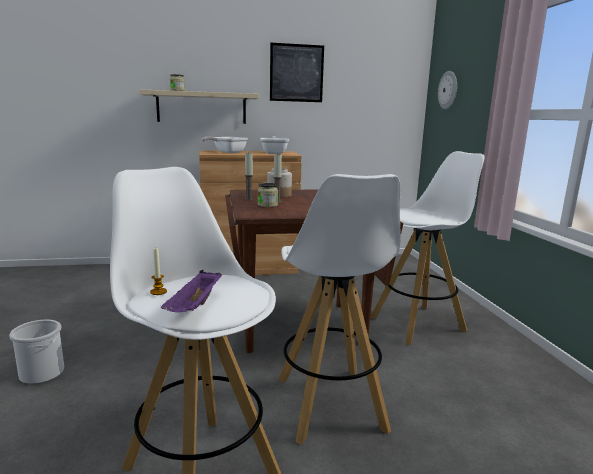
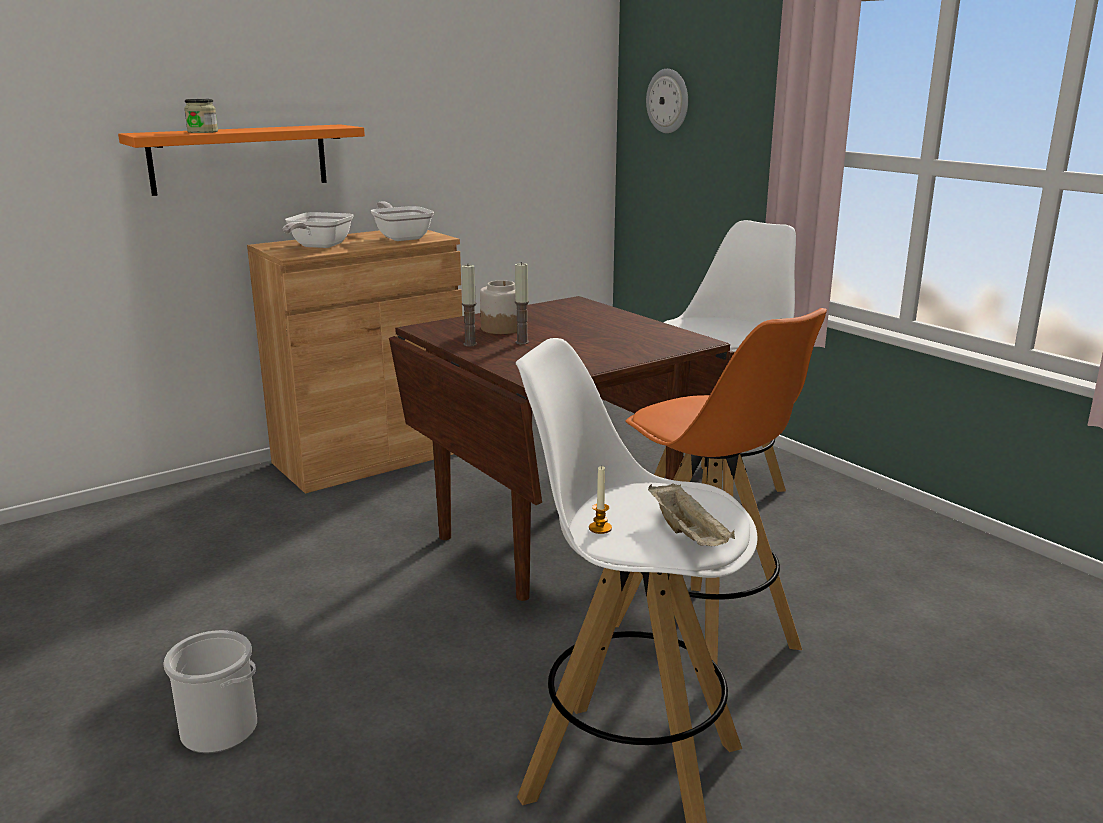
camera: 25 degrees left, 5 degrees up
beige shelf [140,89,259,124] -> orange shelf [118,124,365,196]
purple tray [161,270,222,312] -> beige tray [648,483,735,546]
jar [258,183,278,207] -> none
picture [270,43,324,102] -> none
white stool [279,174,401,445] -> orange stool [616,308,827,664]

